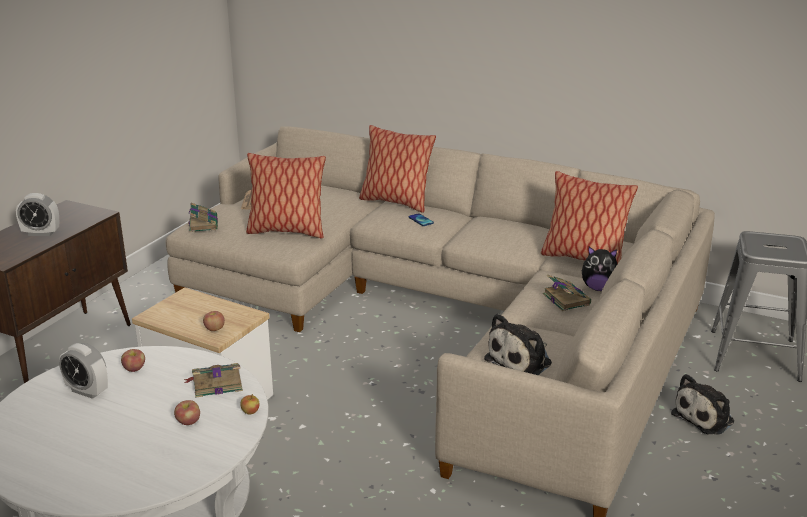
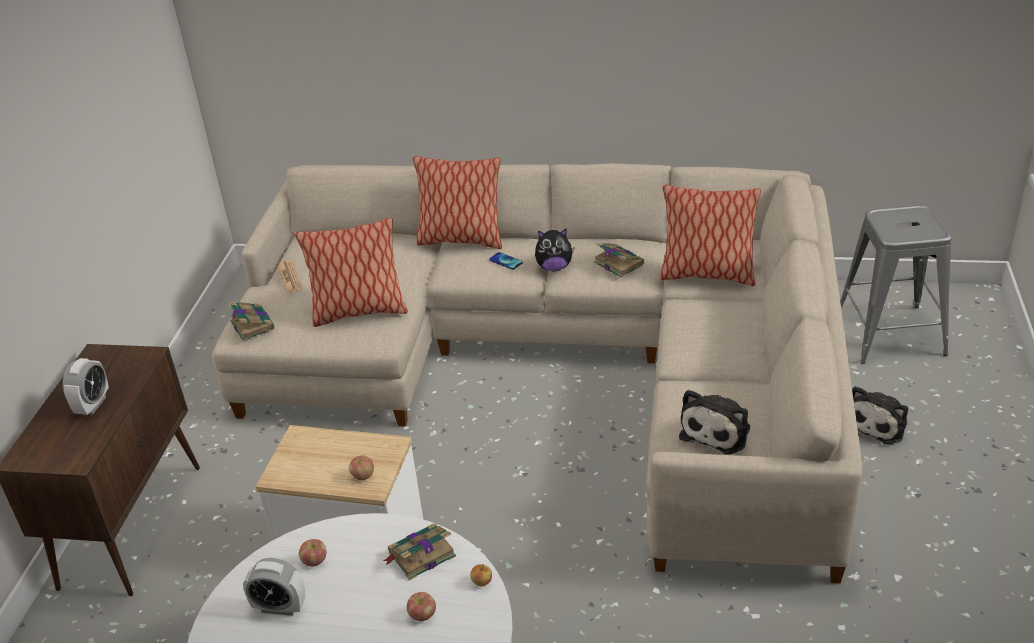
camera: 15 degrees left, 10 degrees up
alarm clock [16,193,59,236] -> alarm clock turned 60 degrees counterclockwise [62,358,109,415]
book [543,274,591,311] -> book moved to [594,243,644,278]
plush toy [582,247,617,291] -> plush toy moved to [535,229,575,271]

